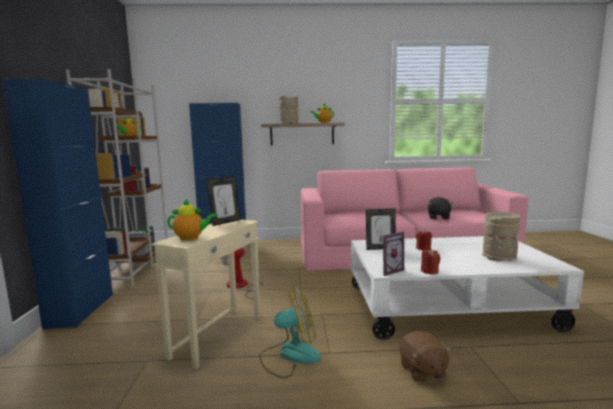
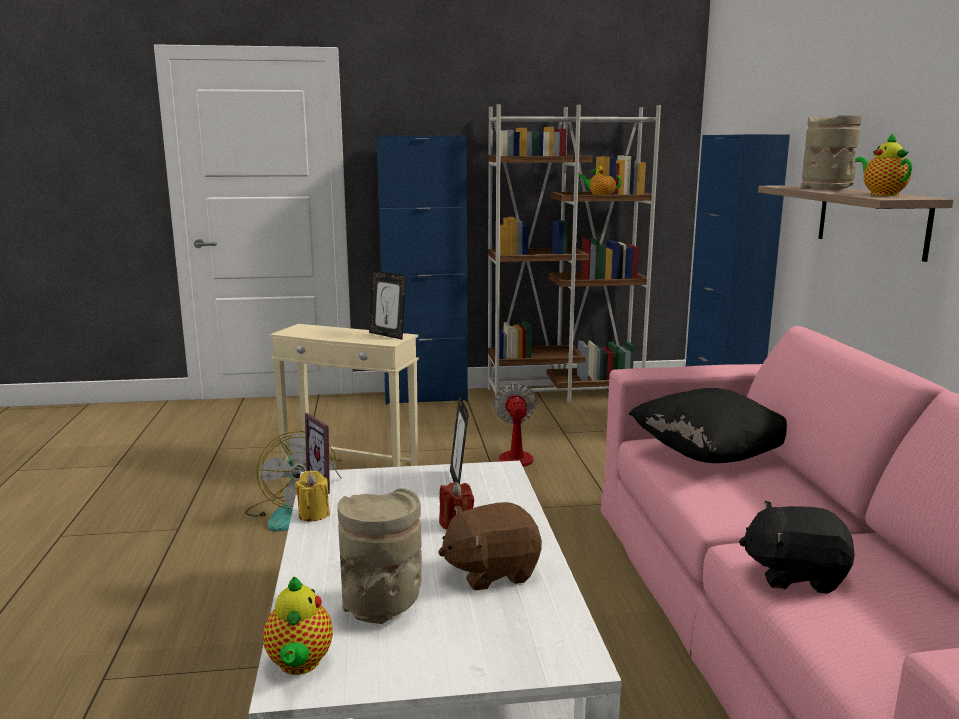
camera: 85 degrees right, 5 degrees up
teapot [167,199,218,241] -> teapot moved to [263,576,333,675]
brown plush toy [399,331,451,383] -> brown plush toy moved to [438,502,542,591]
red candle [421,249,440,274] -> yellow candle [295,471,330,522]
none -> black pillow [628,388,787,463]

